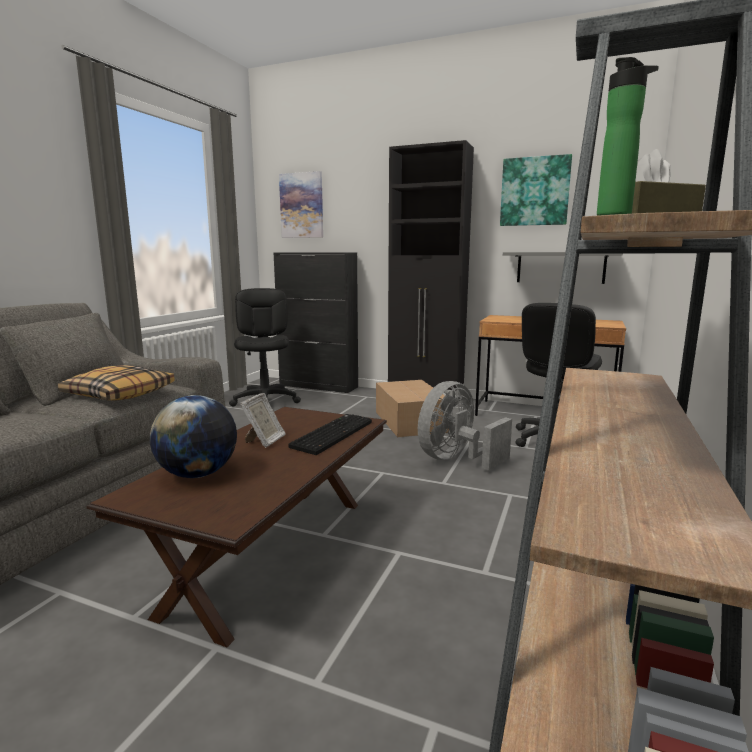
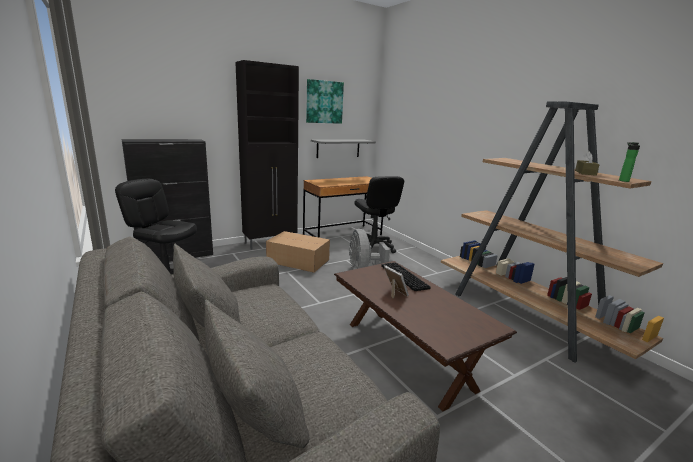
camera: 55 degrees left, 5 degrees up
pillow [58,365,174,400] -> none
globe [150,395,237,478] -> none
picture [279,171,323,238] -> none

